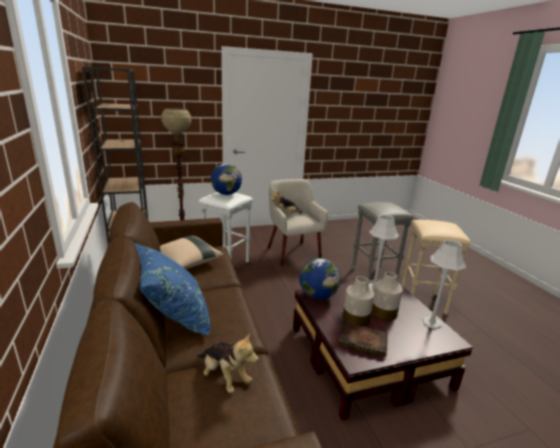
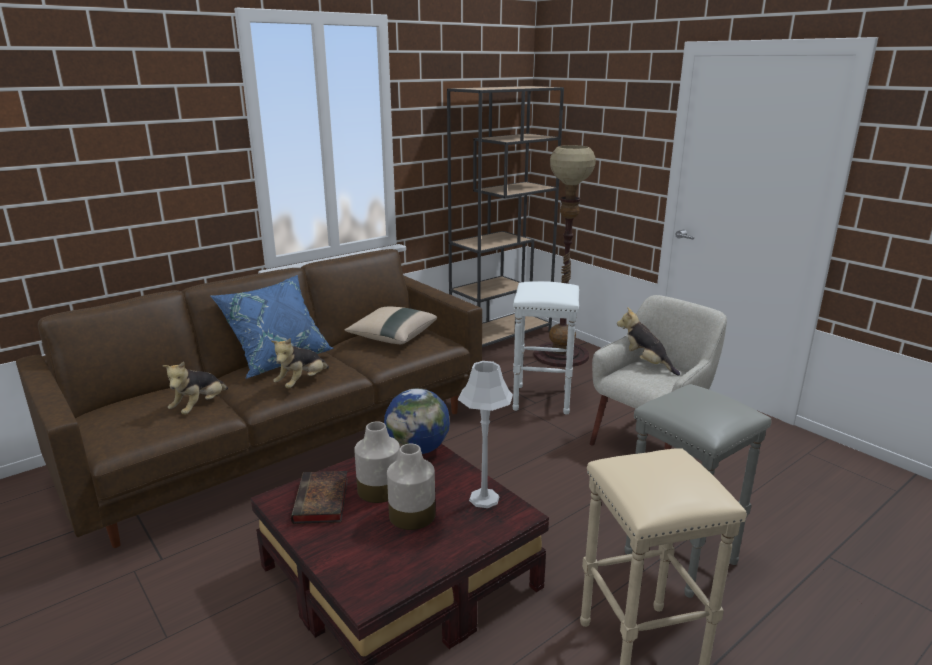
camera: 70 degrees right, 0 degrees up
globe [211,163,242,195] -> none
grey table lamp [423,240,466,329] -> none
none -> plush toy [271,338,329,388]

